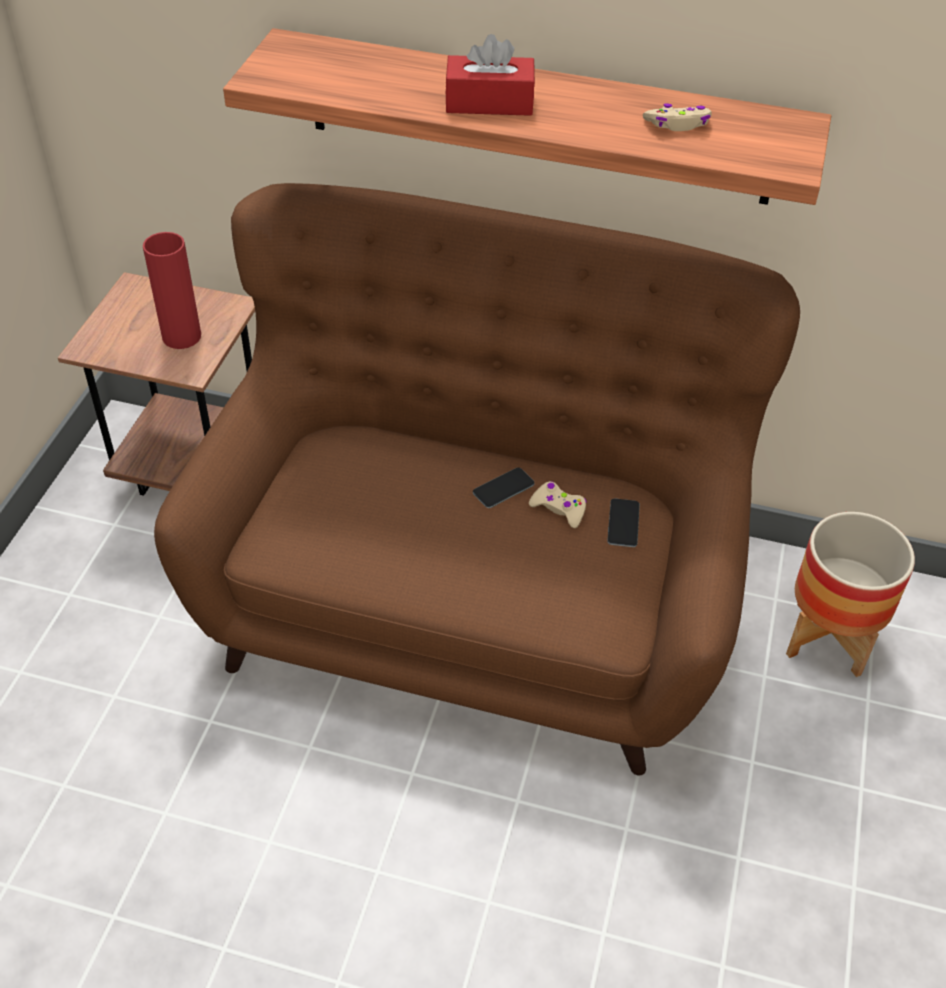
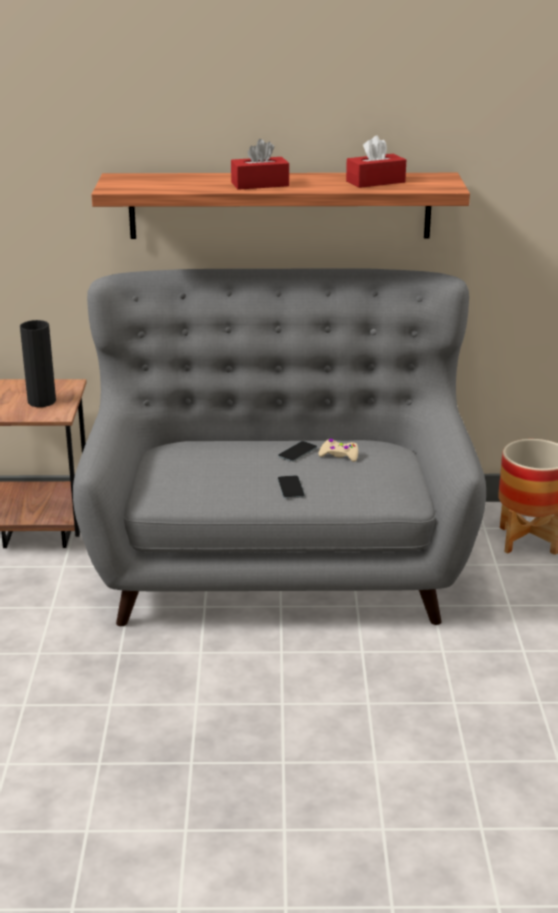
camera: 15 degrees left, 20 degrees down
red vase [143,232,201,349] -> black vase [20,320,56,407]
brown sofa [154,183,800,776] -> grey sofa [73,268,486,626]
phone [607,498,640,547] -> phone moved to [278,475,305,499]
beige game controller [643,104,712,131] -> red tissue box [346,136,406,188]

